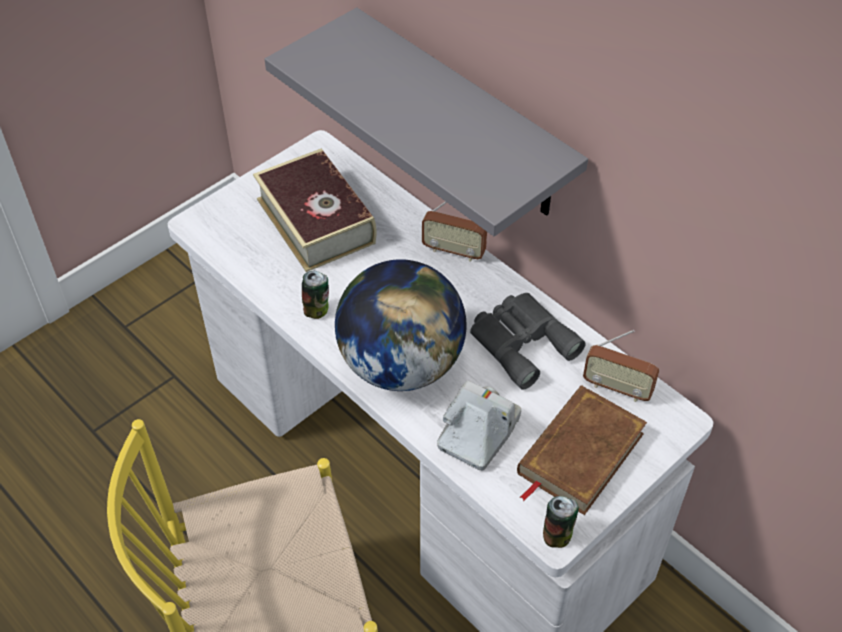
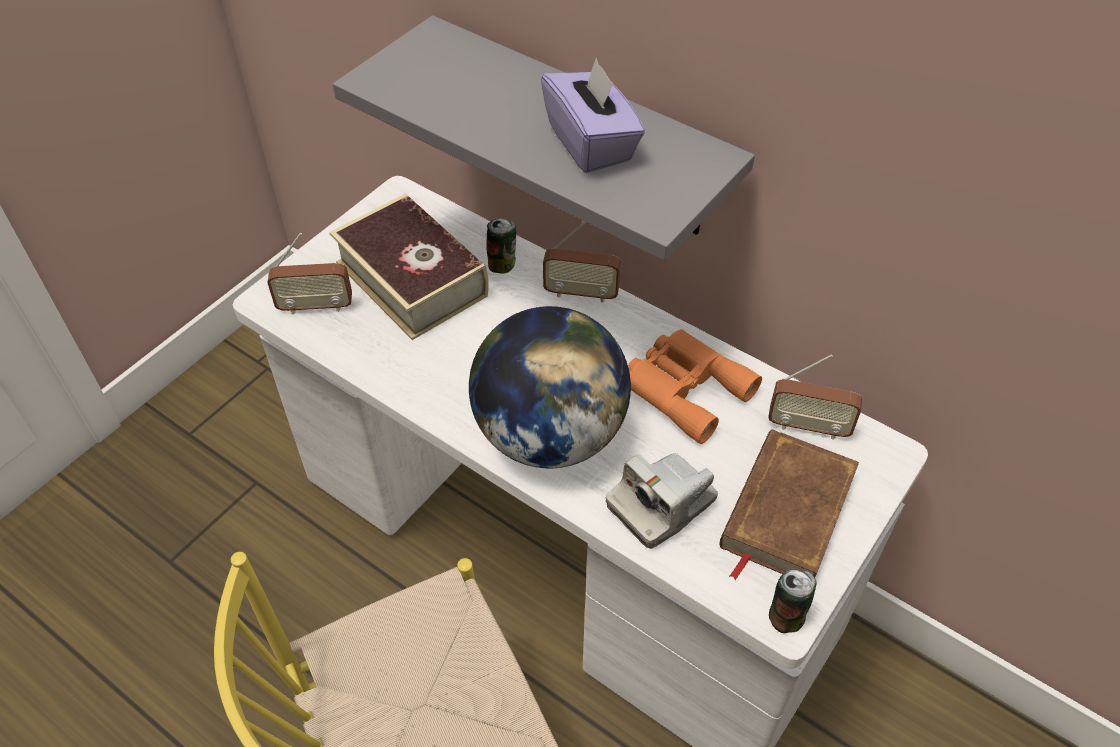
camera: 10 degrees left, 0 degrees up
can [302,271,329,319] -> can moved to [486,218,516,273]
camera [437,381,521,470] -> camera turned 150 degrees counterclockwise [606,453,718,549]
grey binoculars [470,293,586,390] -> orange binoculars [628,329,762,444]
none -> radio [267,233,352,315]
none -> purple tissue box [541,58,645,173]

